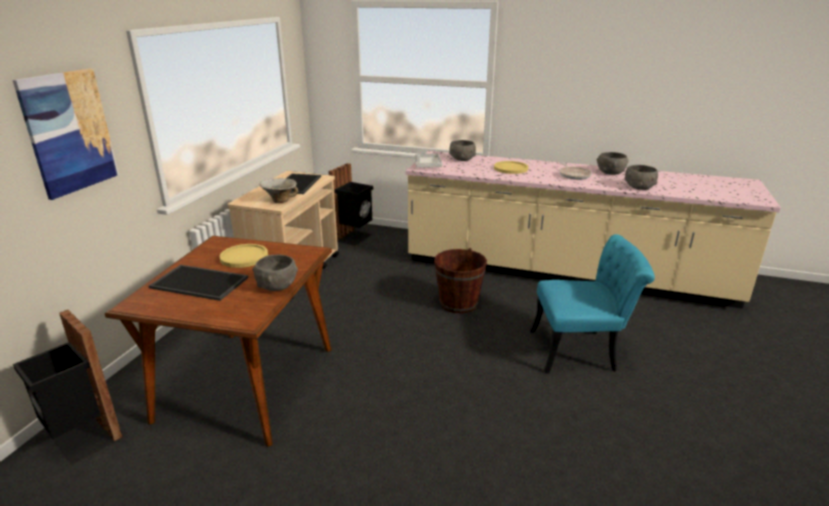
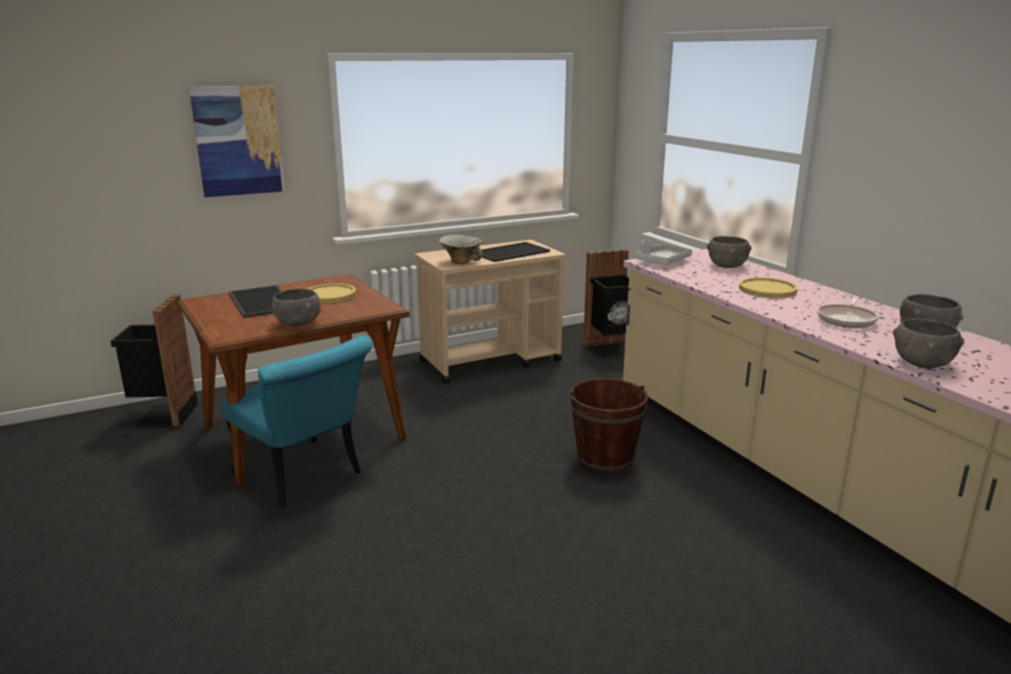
camera: 45 degrees right, 5 degrees down
turquoise chair [530,234,655,373] -> turquoise chair moved to [222,336,372,507]

